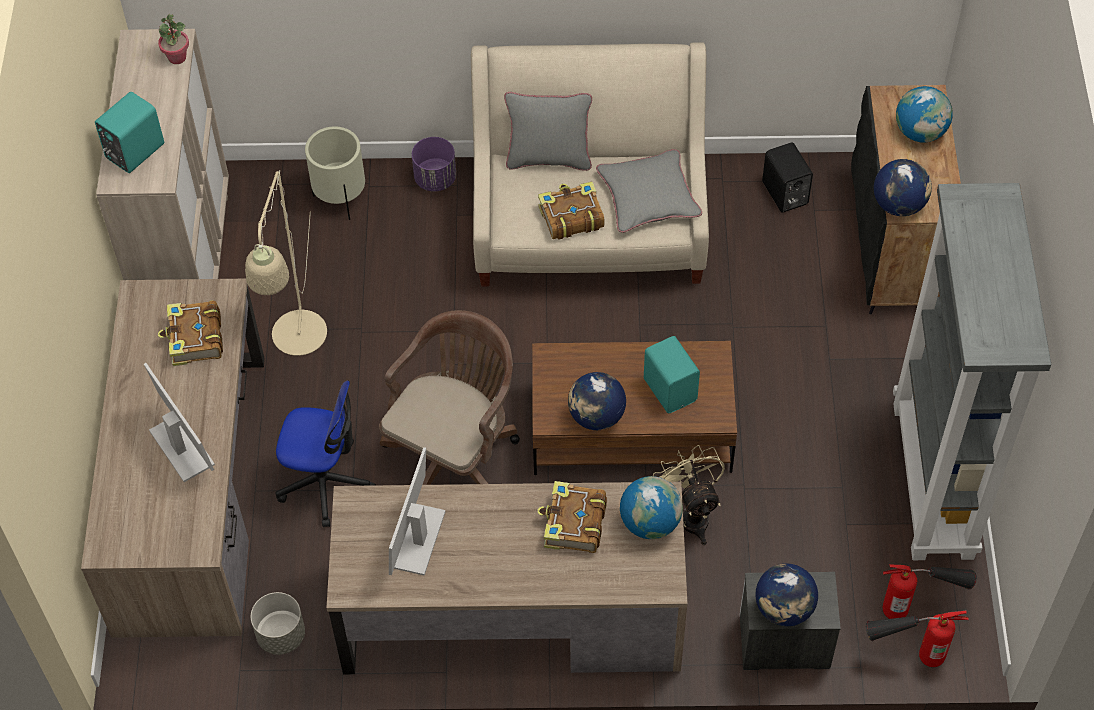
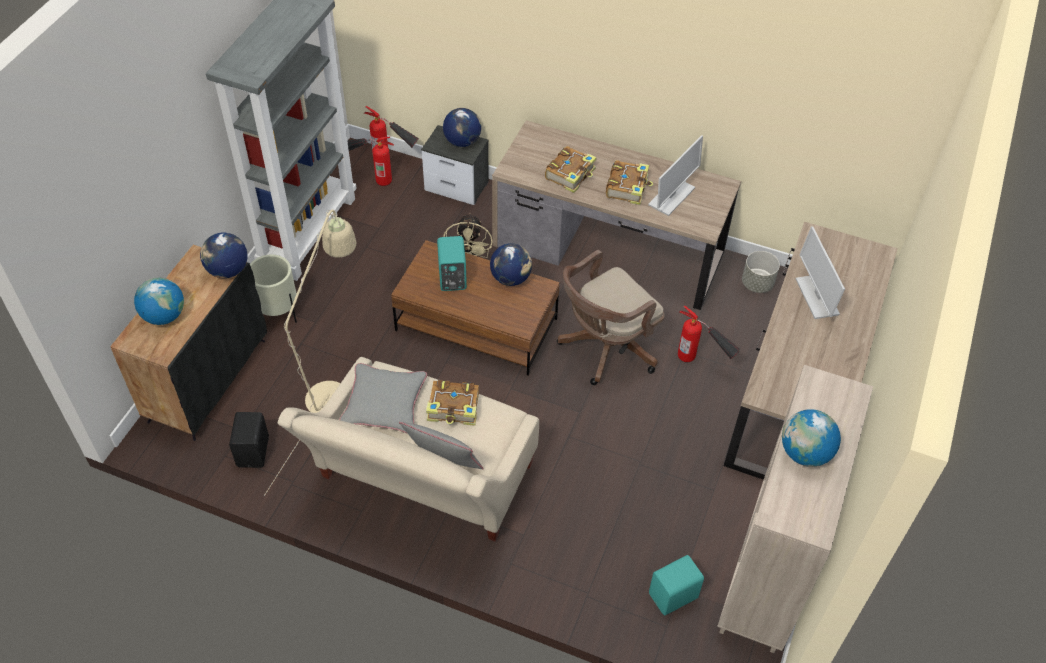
camera: 160 degrees left, 5 degrees down
turquoise speaker [95,92,164,173] -> turquoise speaker moved to [649,555,704,615]
potted plant [158,14,189,64] -> none
book [158,301,223,366] -> book moved to [606,160,653,205]
beige floor lamp [245,170,327,356] -> beige floor lamp moved to [264,210,356,496]
office chair [275,381,376,527] -> fire extinguisher [678,305,740,362]
beige planter [305,126,365,220] -> beige planter moved to [250,255,297,322]
purple planter [412,137,456,191] -> none
globe [620,476,683,539] -> globe moved to [782,409,841,467]

